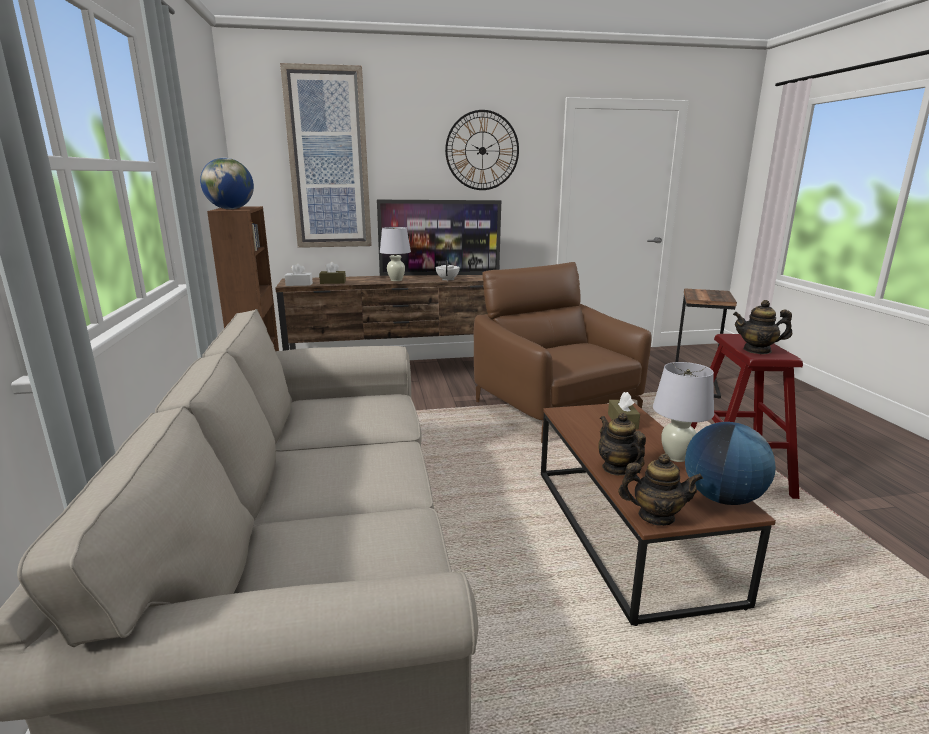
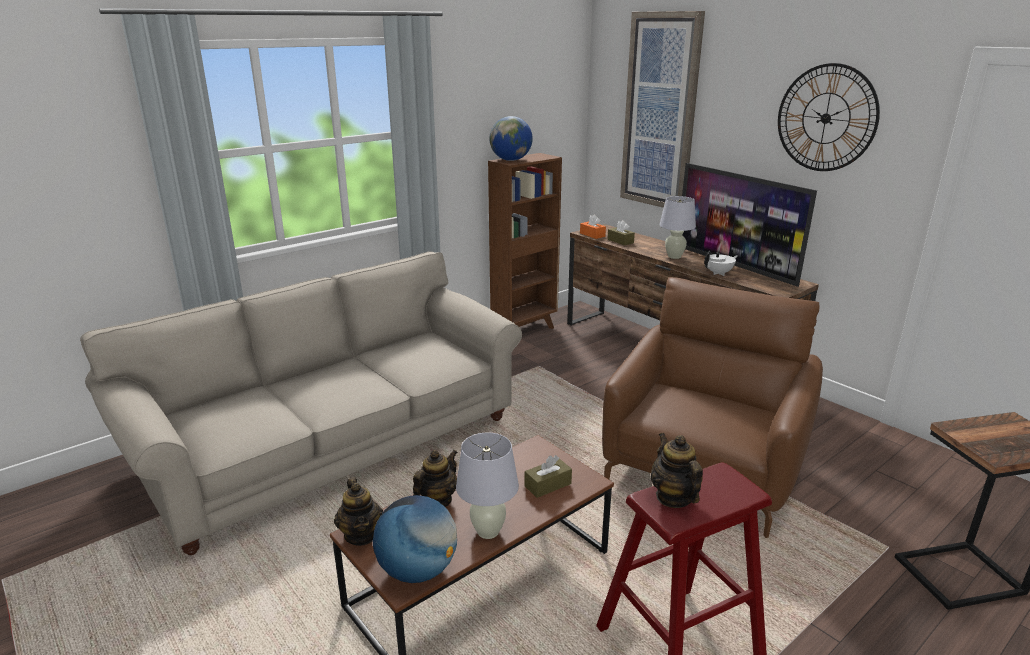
camera: 60 degrees right, 5 degrees up
white tissue box [285,263,313,286] -> orange tissue box [580,215,606,239]

